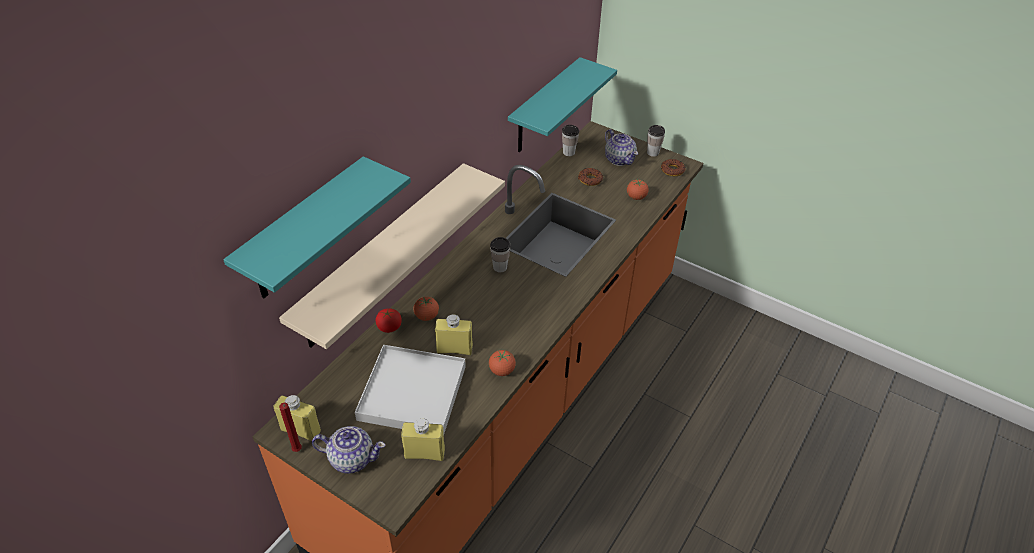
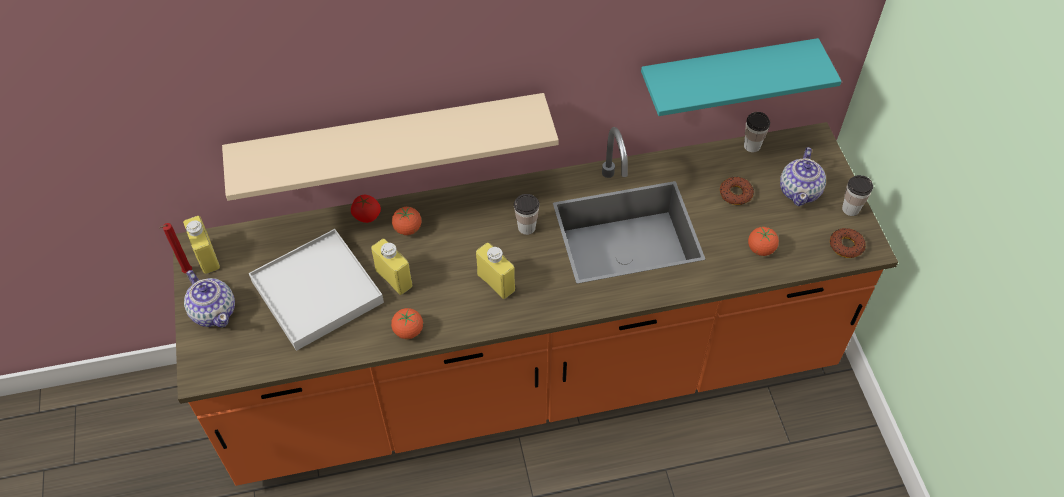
camera: 45 degrees right, 10 degrees up
turquoise shelf [223,156,411,298] -> none
yellow bottle [401,418,445,461] -> yellow bottle moved to [476,243,515,299]

